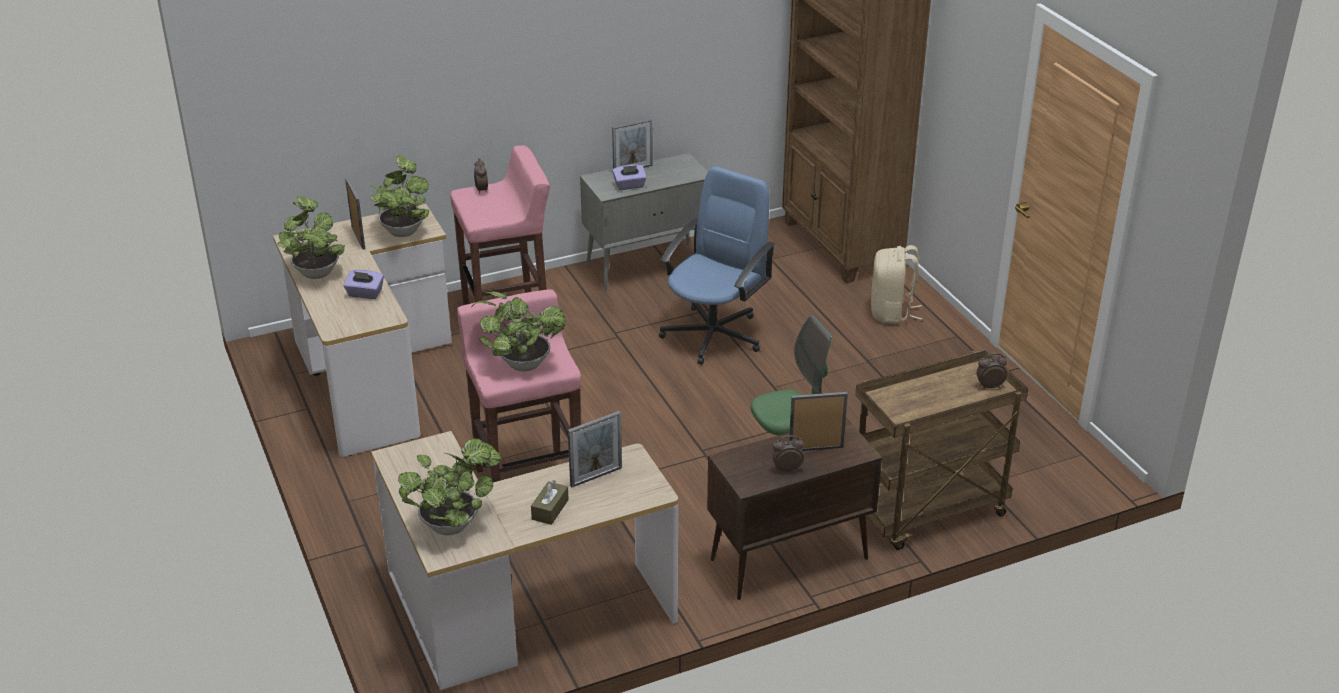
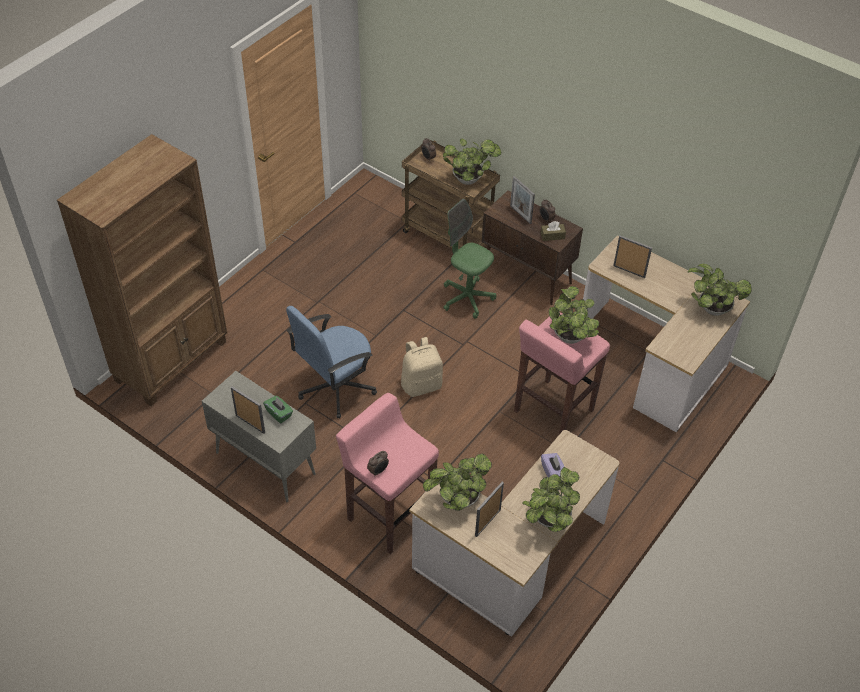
camera: 120 degrees left, 15 degrees up
brown tissue box [531,480,569,525] -> brown tissue box moved to [541,221,566,241]
purple tissue box [612,165,647,190] -> green tissue box [263,396,293,423]
blue office chair [659,166,775,365] -> blue office chair turned 45 degrees counterclockwise [286,306,377,419]
beige backpack [871,245,922,324] -> beige backpack moved to [401,337,443,397]
none -> potted plant [443,139,501,185]

